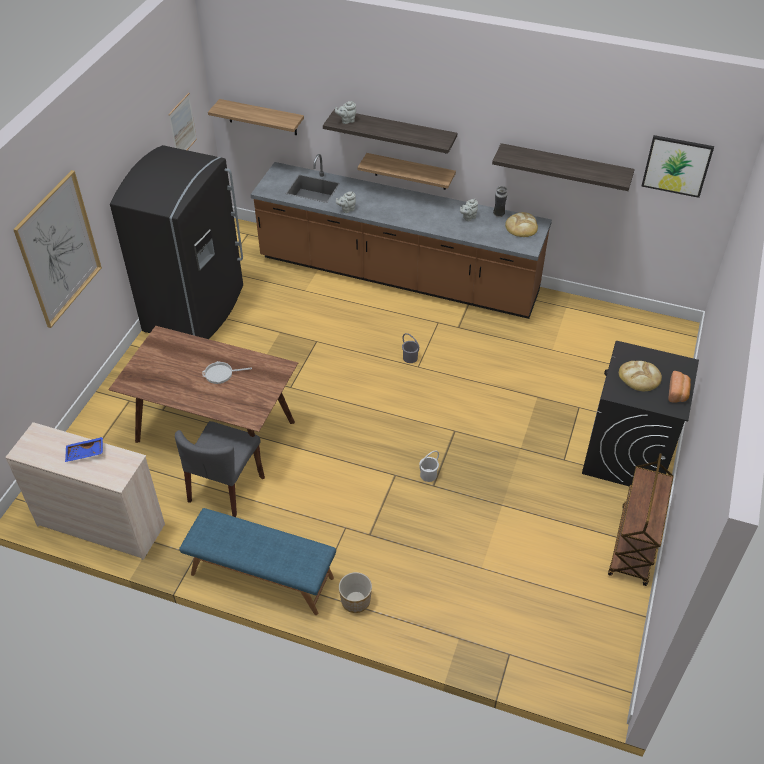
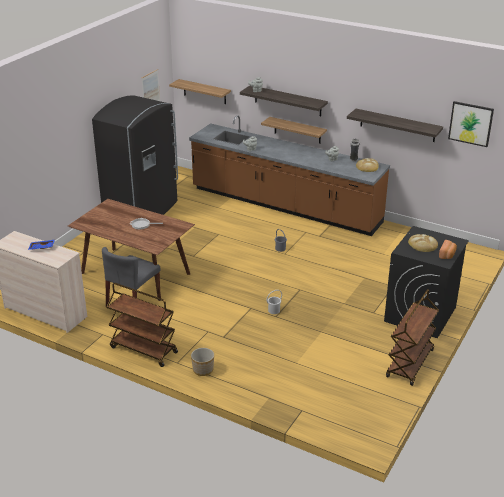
camera: 10 degrees right, 15 degrees down
picture [13,170,102,328] -> none
blue bench [179,508,336,615] -> brown cart [107,283,178,367]

